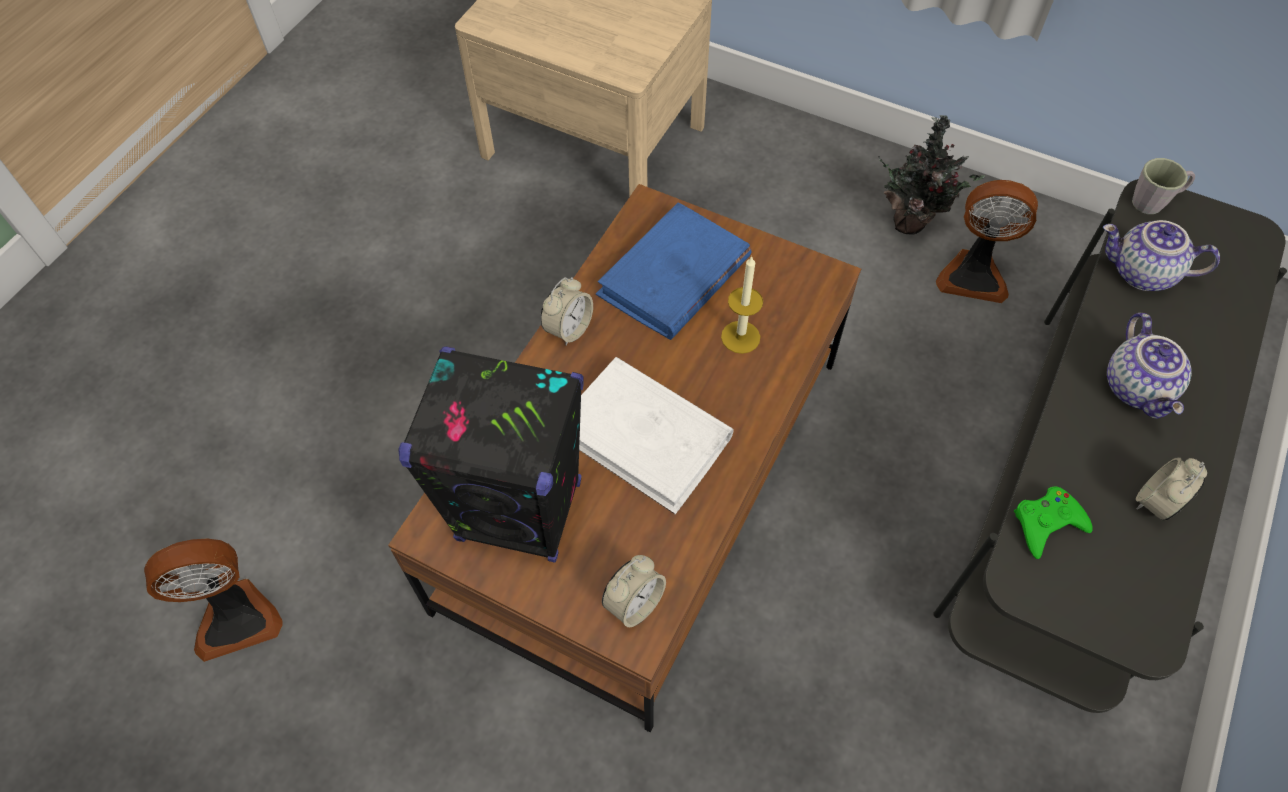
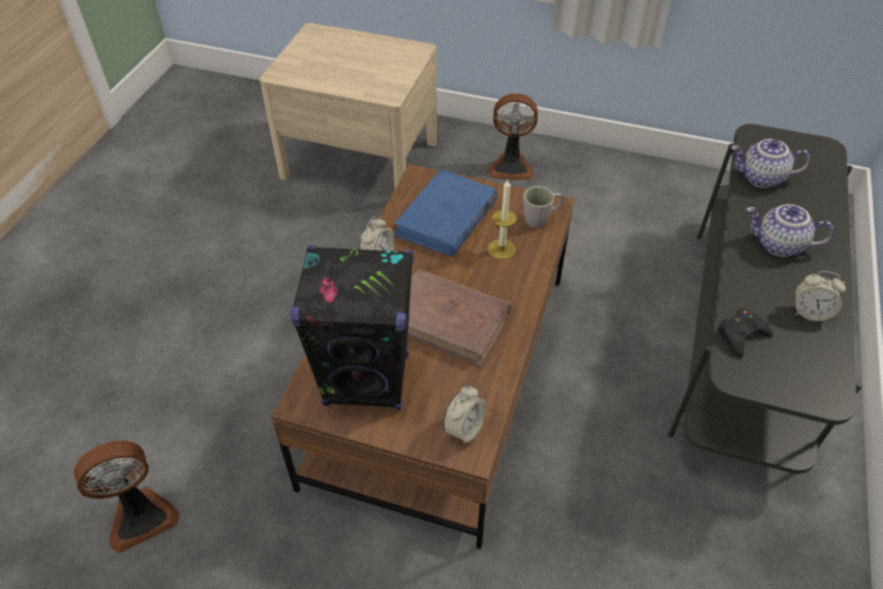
camera: 10 degrees left, 10 degrees down
white book [579,357,734,514] -> brown book [408,269,511,366]
potted plant [878,115,984,235] -> none
fan [936,180,1038,303] -> fan moved to [487,93,538,180]
green game controller [1014,487,1093,559] -> black game controller [717,309,773,358]
teapot [1107,313,1192,419] -> teapot turned 120 degrees clockwise [746,204,834,257]
grey mug [1132,158,1195,214] -> grey mug moved to [523,186,563,228]
alarm clock [1136,457,1207,521] -> alarm clock turned 105 degrees counterclockwise [795,271,846,322]

